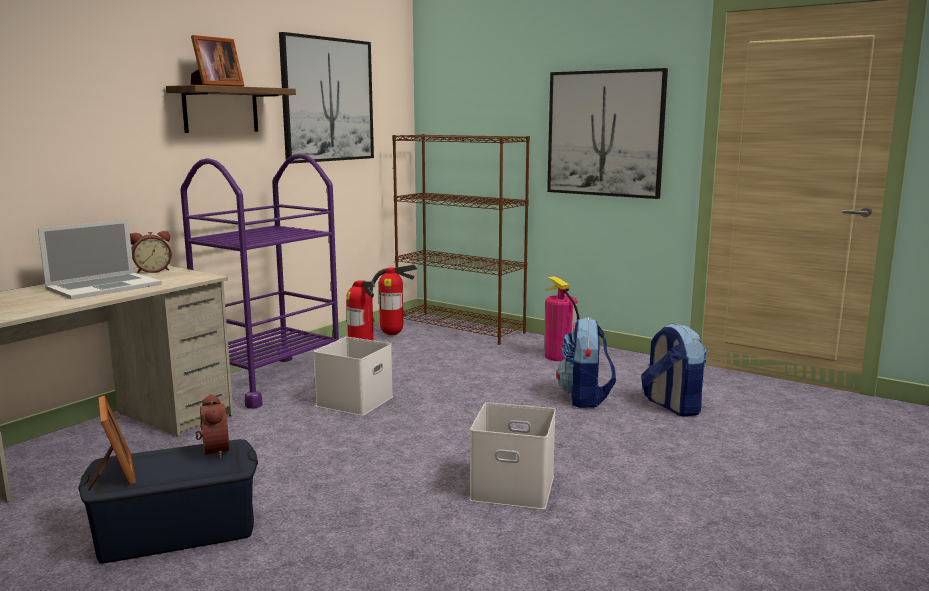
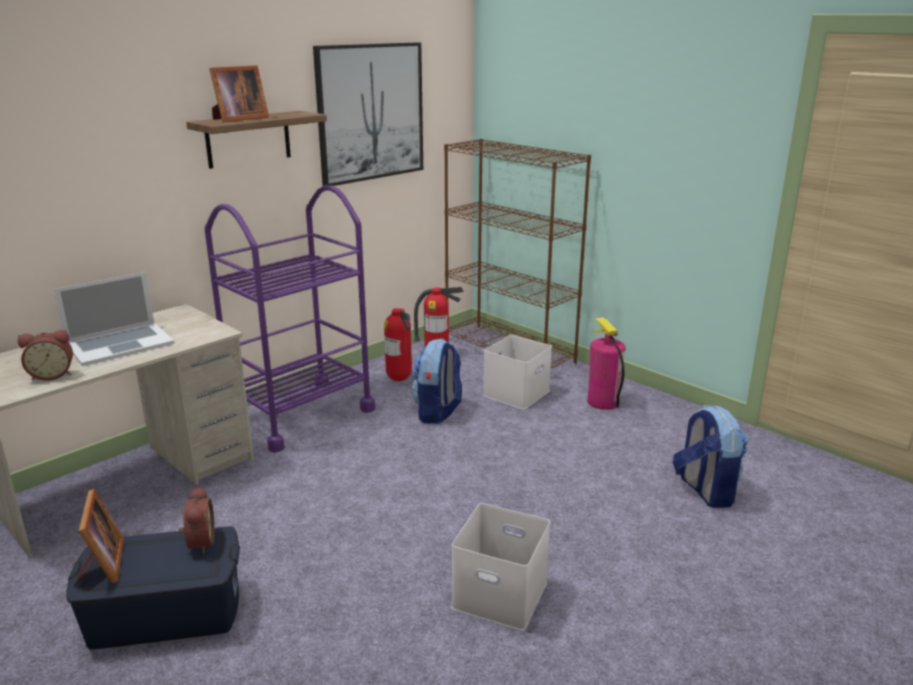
camera: 10 degrees right, 10 degrees up
alarm clock [130,231,172,273] -> alarm clock moved to [18,330,73,380]
white storage box [314,337,393,416] -> white storage box moved to [483,335,552,410]
picture [547,68,668,199] -> none
backpack [557,317,616,408] -> backpack moved to [411,339,462,423]

